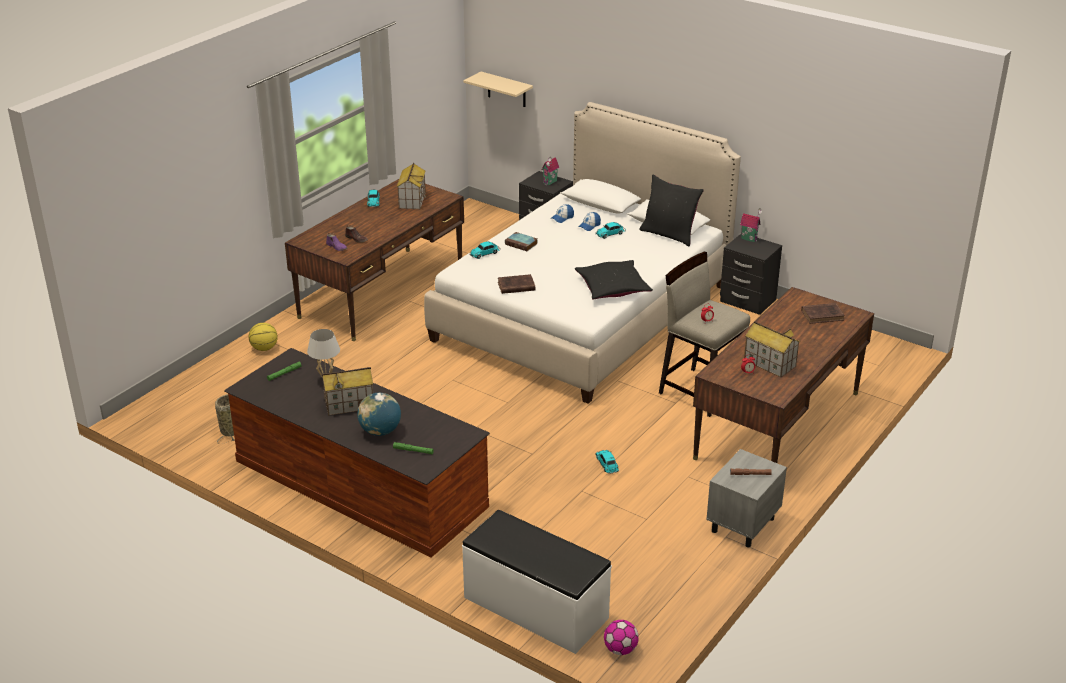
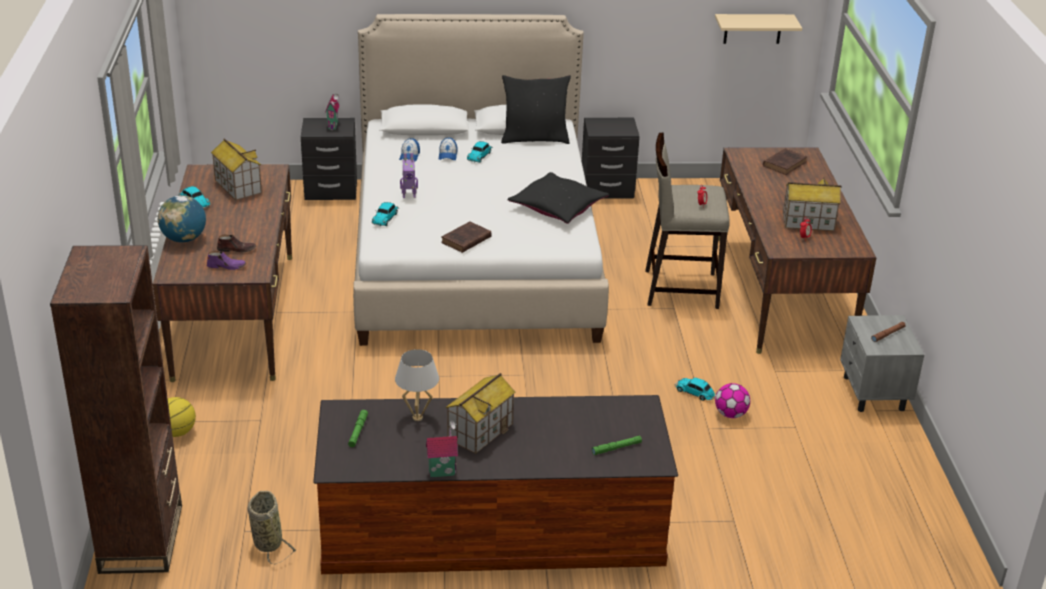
camera: 40 degrees left, 0 degrees up
globe [357,393,401,436] -> globe moved to [158,195,206,243]
white bench [462,510,612,654] -> none
beige shelf [463,72,533,107] -> beige shelf moved to [715,14,802,44]
book [505,232,538,251] -> toy robot [400,153,418,198]
football [604,620,639,655] -> football moved to [715,383,750,418]
toy house [740,208,762,242] -> toy house moved to [426,420,458,477]
none -> brown bookcase [50,245,182,574]

